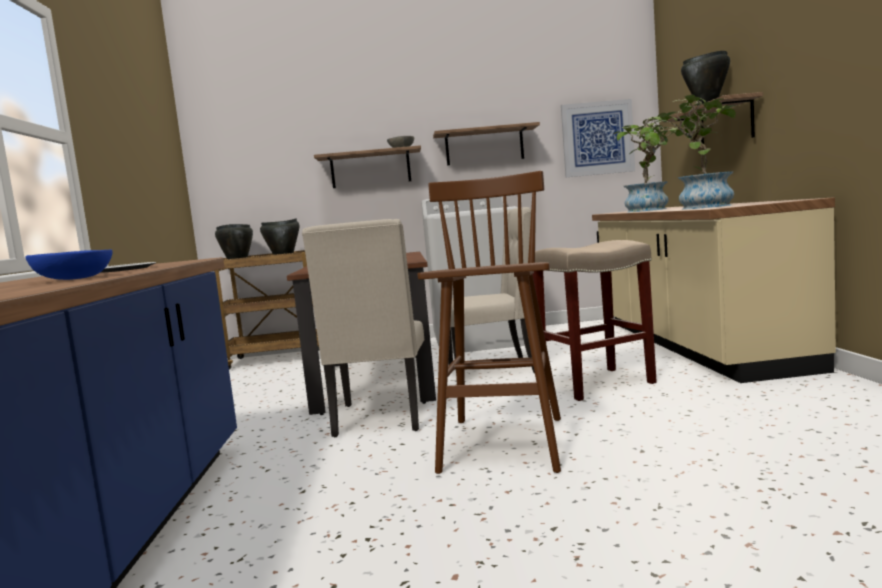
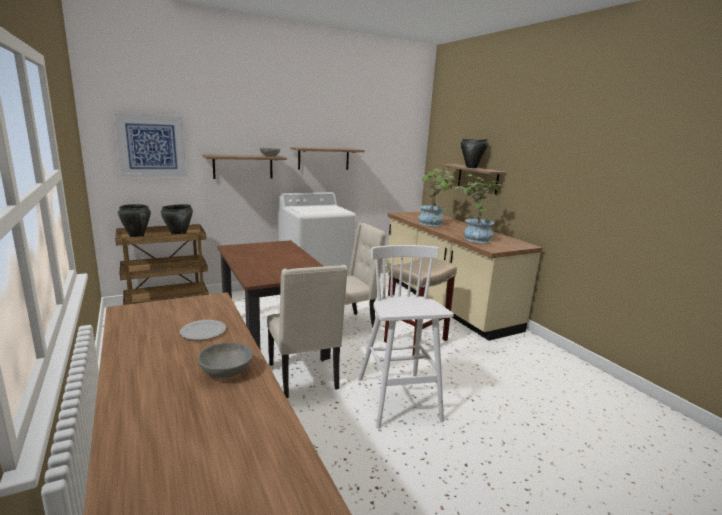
camera: 25 degrees left, 10 degrees up
blue bowl [25,250,112,280] -> grey bowl [198,342,253,378]
brown stool [418,171,561,474] -> white stool [359,245,454,428]
picture [561,99,635,177] -> picture moved to [114,113,186,177]

